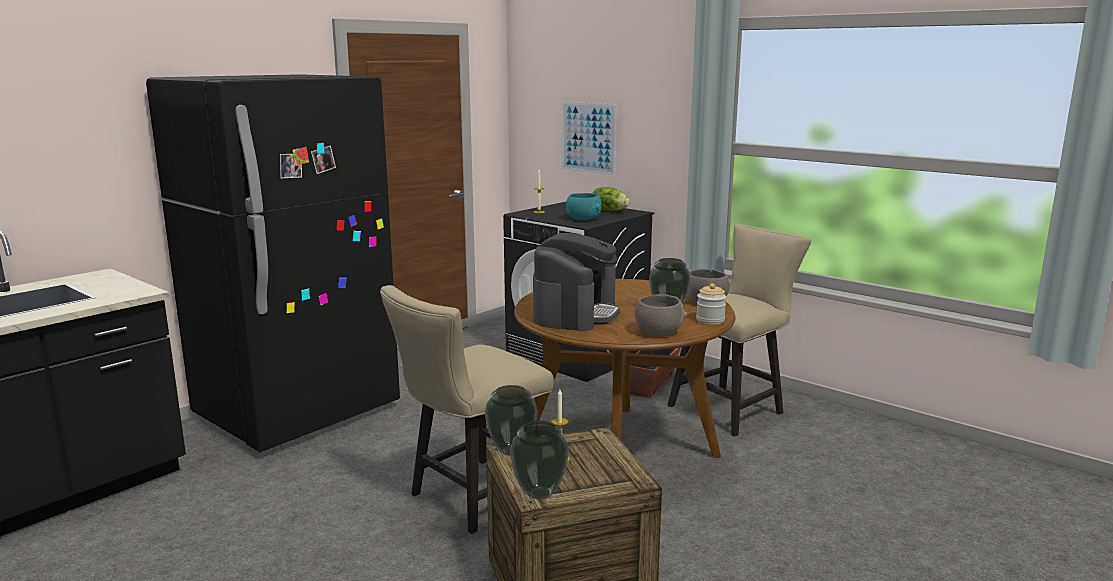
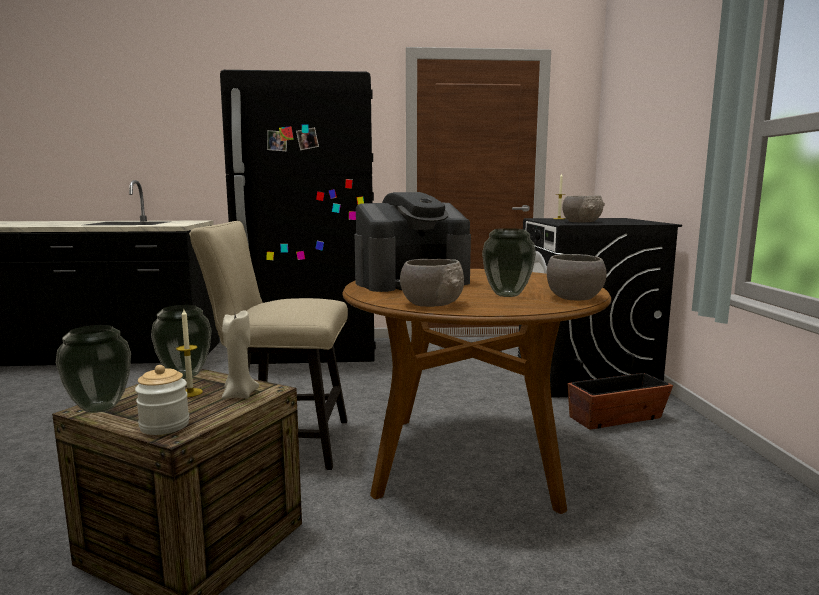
camera: 45 degrees right, 5 degrees down
picture [562,102,616,175] -> none
turquoise bowl [566,193,602,220] -> grey bowl [562,196,605,222]
lettuce [592,187,630,211] -> none
beige chair [668,224,811,436] -> none
jar [696,283,726,325] -> jar moved to [135,365,190,435]
none -> beige candle [222,310,259,399]

